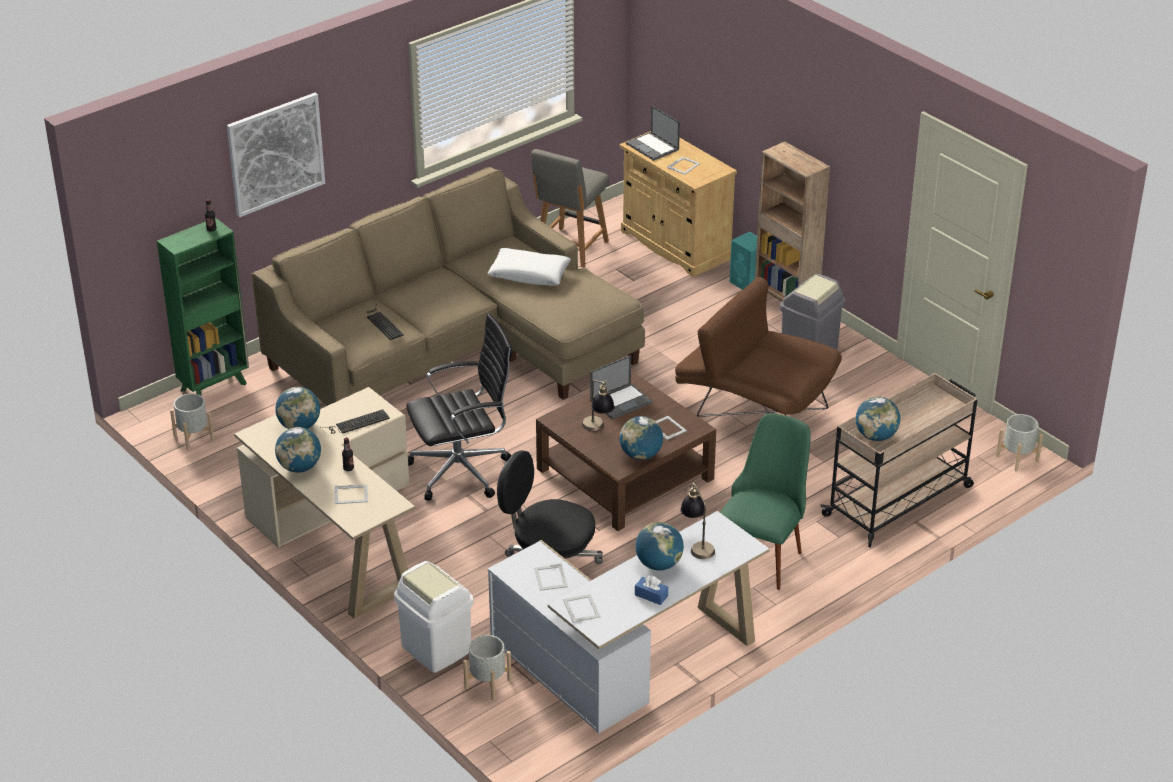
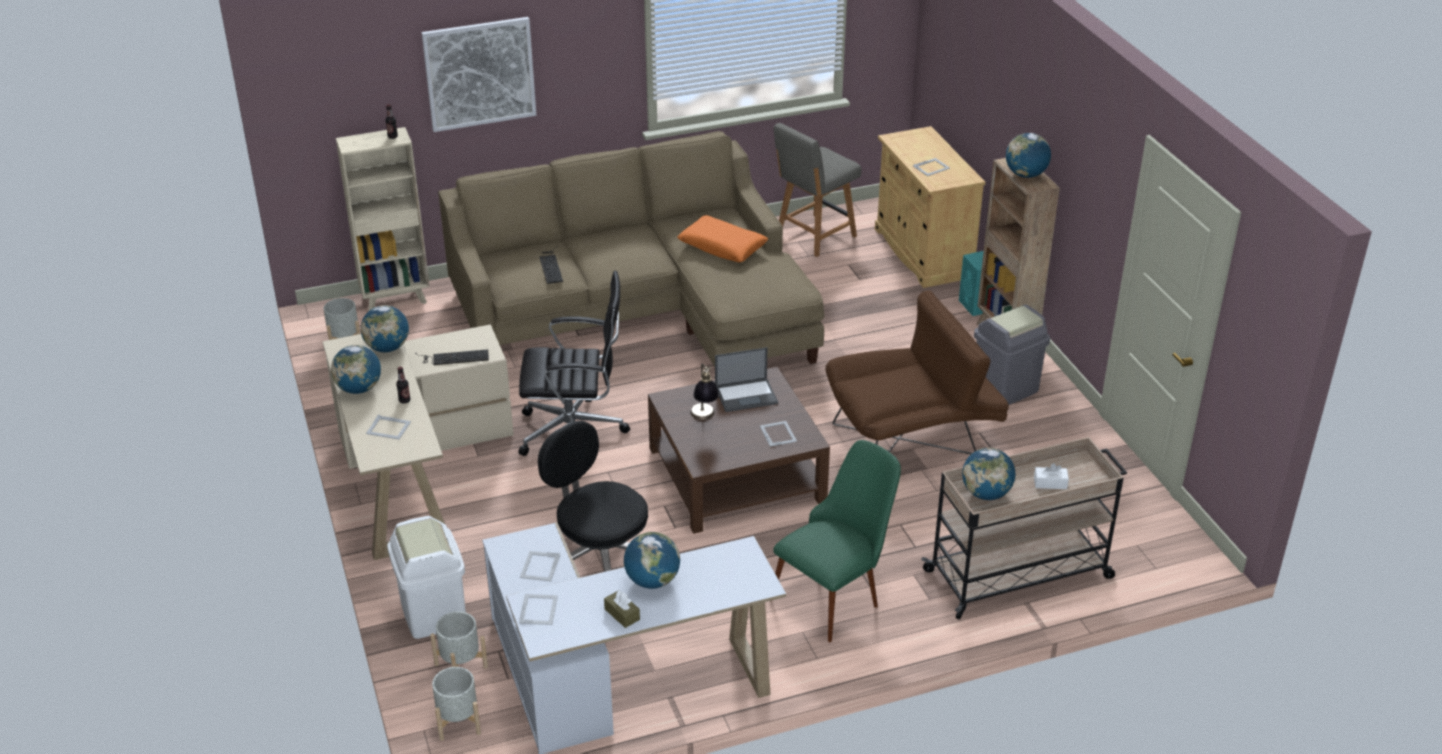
camera: 20 degrees right, 0 degrees up
green bookcase [157,218,249,396] -> beige bookcase [336,127,430,311]
white pillow [488,248,571,286] -> orange pillow [677,215,768,262]
globe [620,416,663,460] -> globe moved to [1006,133,1051,178]
laptop [626,106,680,161] -> none
blue tissue box [635,575,668,605] -> brown tissue box [604,590,640,628]
brown armchair [675,277,842,417] -> brown armchair turned 105 degrees clockwise [825,291,1009,454]
table lamp [680,483,715,559] -> none
grey planter [996,414,1043,472] -> grey planter moved to [432,667,481,741]
none -> white tissue box [1034,463,1069,489]

